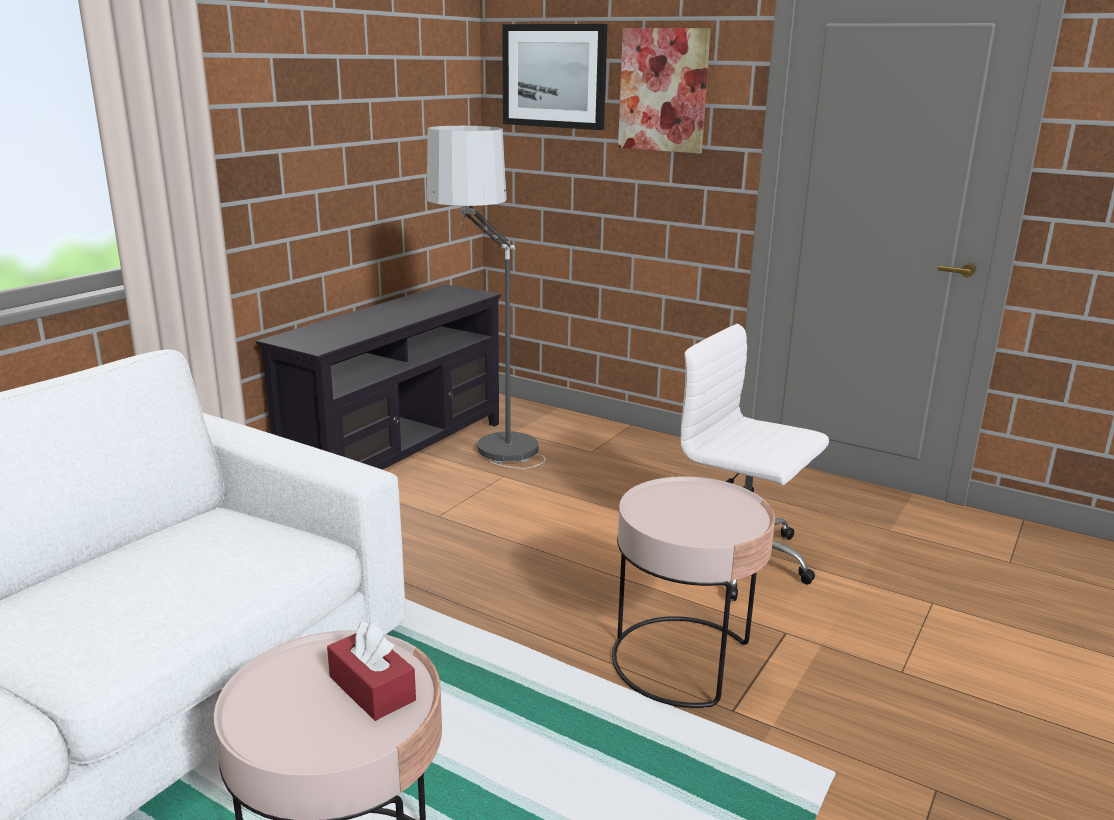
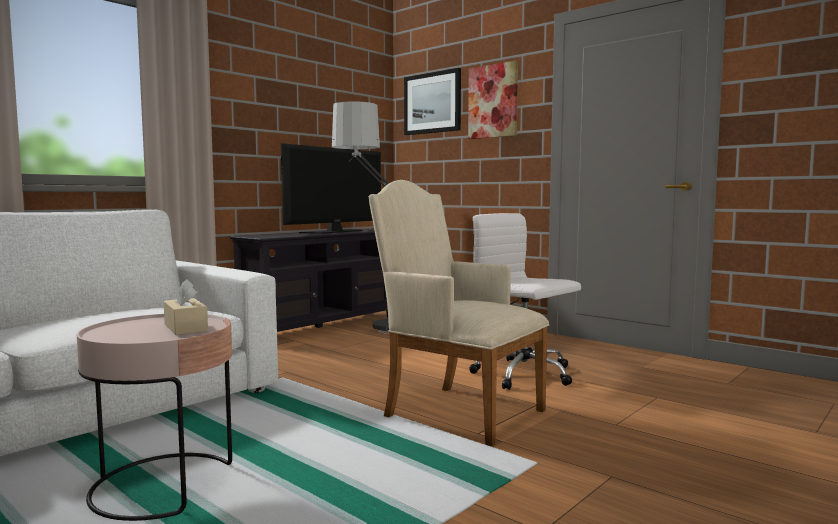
camera: 10 degrees right, 15 degrees down
red tissue box [327,622,416,721] -> beige tissue box [164,279,208,335]
pink side table [612,476,775,708] -> beige armchair [369,180,549,447]
none -> television [281,143,381,234]

